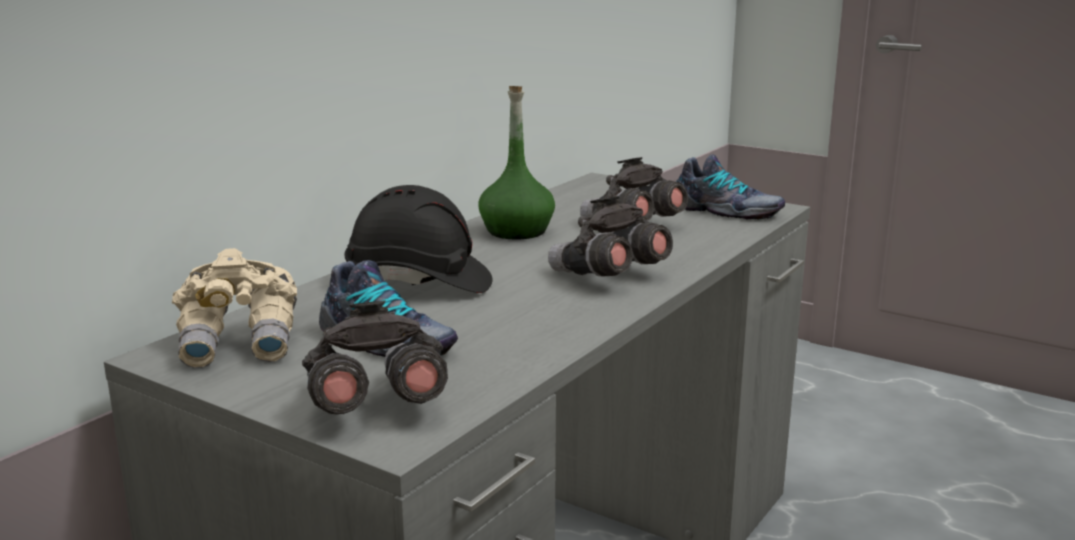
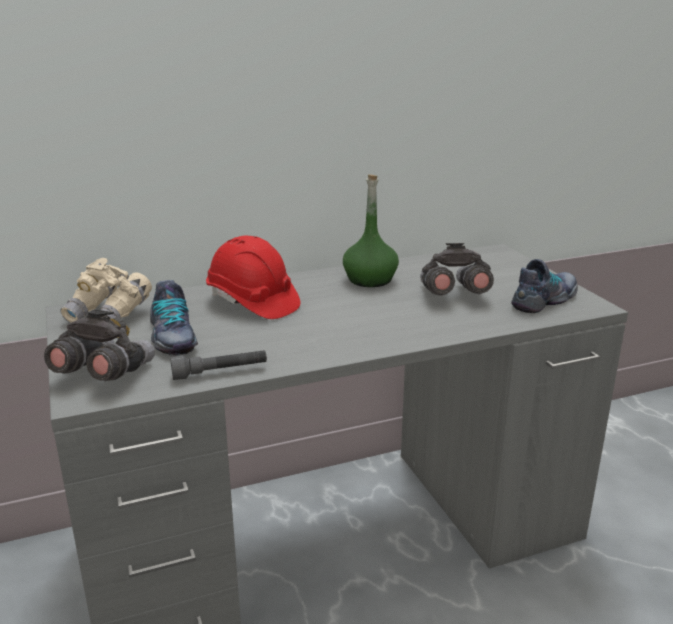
camera: 35 degrees right, 5 degrees up
black hard hat [345,185,493,293] -> red hard hat [206,235,300,319]
grey binoculars [548,196,673,277] -> none
shoe [676,155,785,220] -> shoe turned 105 degrees counterclockwise [511,259,577,313]
none -> grey flashlight [170,350,267,380]

